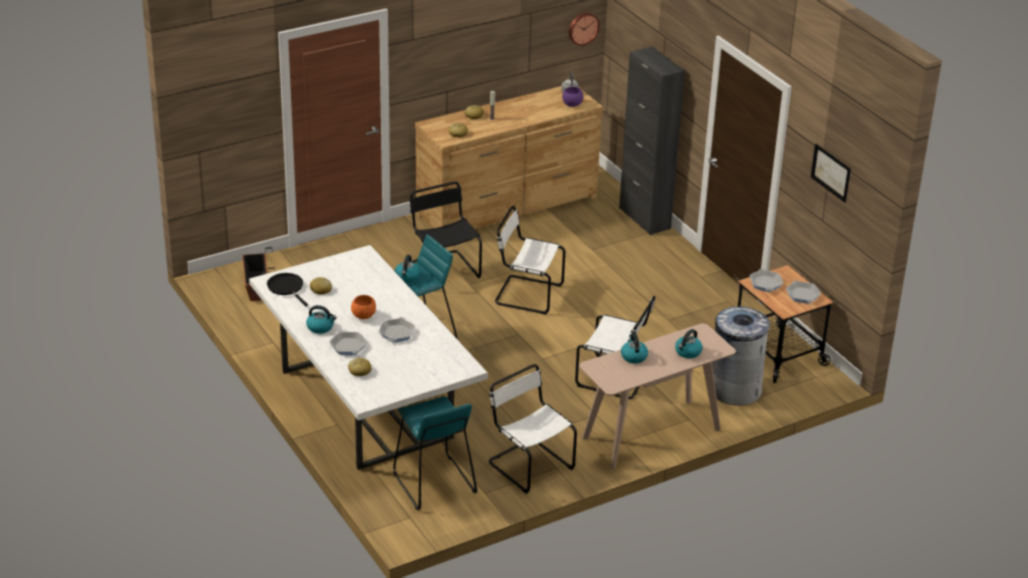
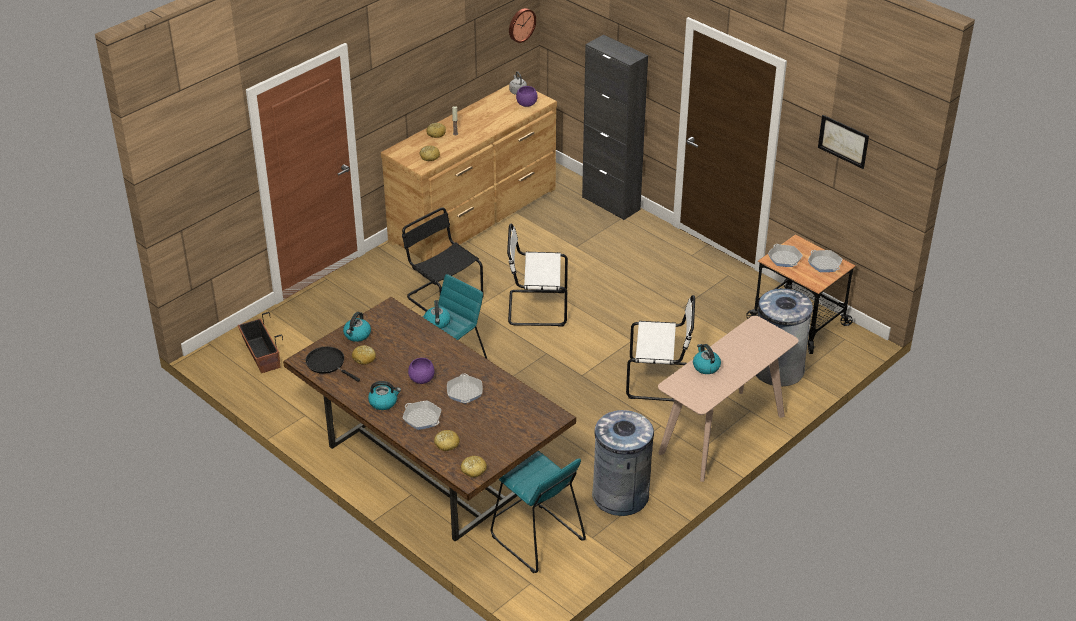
camera: 15 degrees left, 5 degrees up
white dining table [249,245,488,470] -> brown dining table [283,297,576,542]
orange bowl [351,295,376,319] -> purple bowl [408,358,435,384]
white chair [489,364,577,494] -> grey trash can [592,410,654,516]
kettle [675,329,702,358] -> kettle moved to [343,312,371,342]
none -> bread [461,456,487,477]

